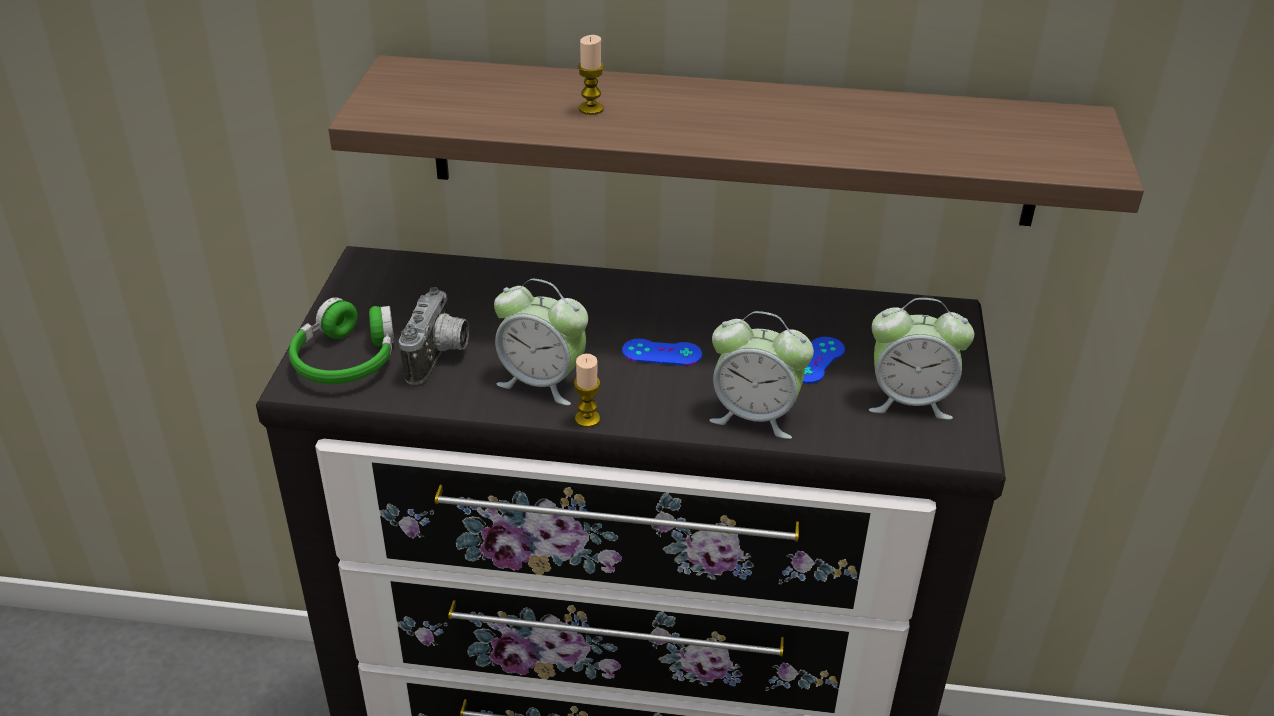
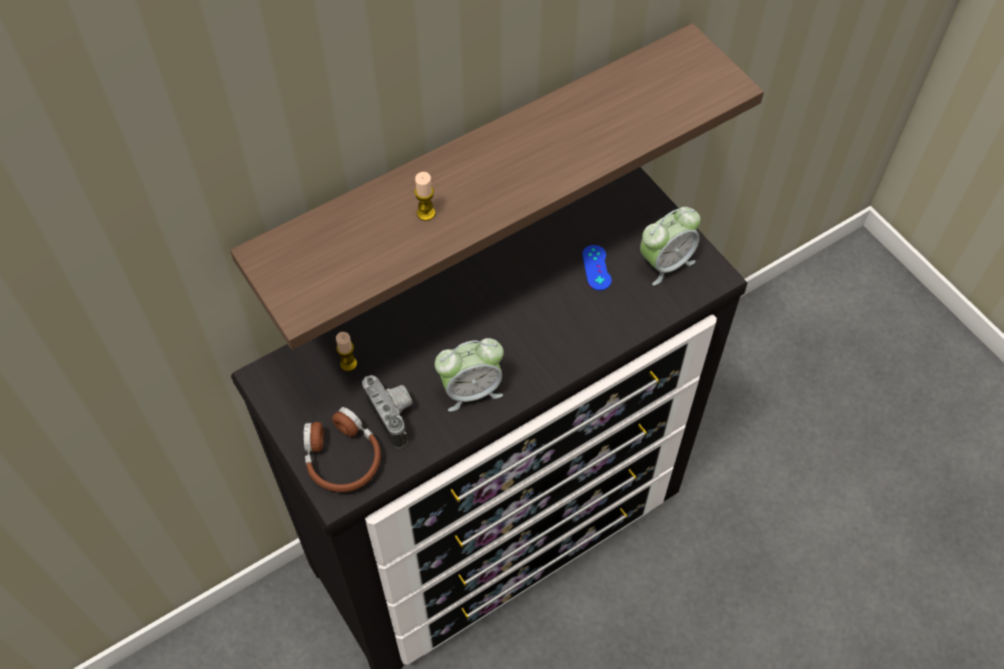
camera: 40 degrees left, 20 degrees up
green headphones [289,297,394,384] -> brown headphones [303,407,381,492]
candle [574,354,600,428] -> candle moved to [336,332,357,372]
blue game controller [622,339,702,366] -> none
alarm clock [709,311,814,439] -> none

